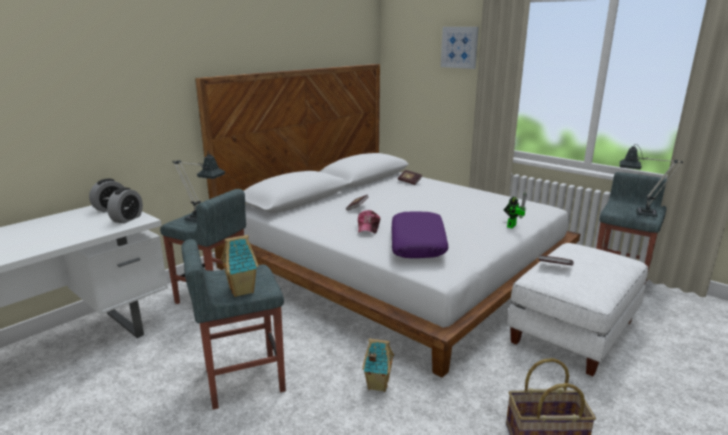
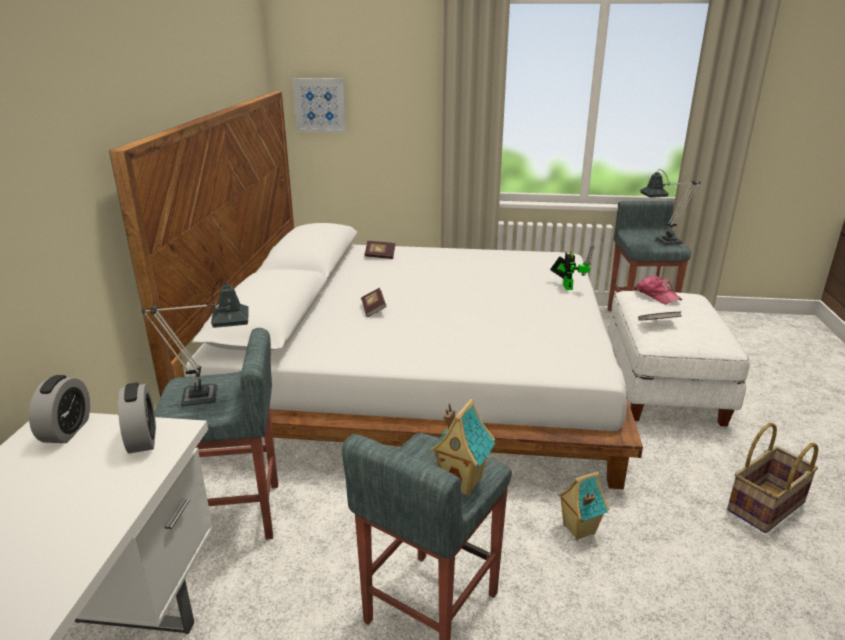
camera: 35 degrees left, 5 degrees up
cap [358,210,380,234] -> cap moved to [636,275,682,304]
purple pillow [392,211,448,258] -> none
picture [441,27,479,69] -> picture moved to [292,78,347,133]

